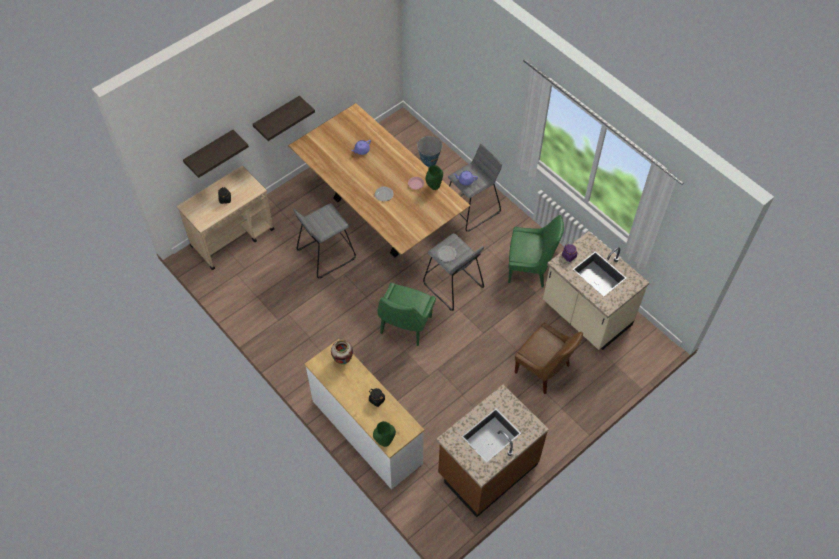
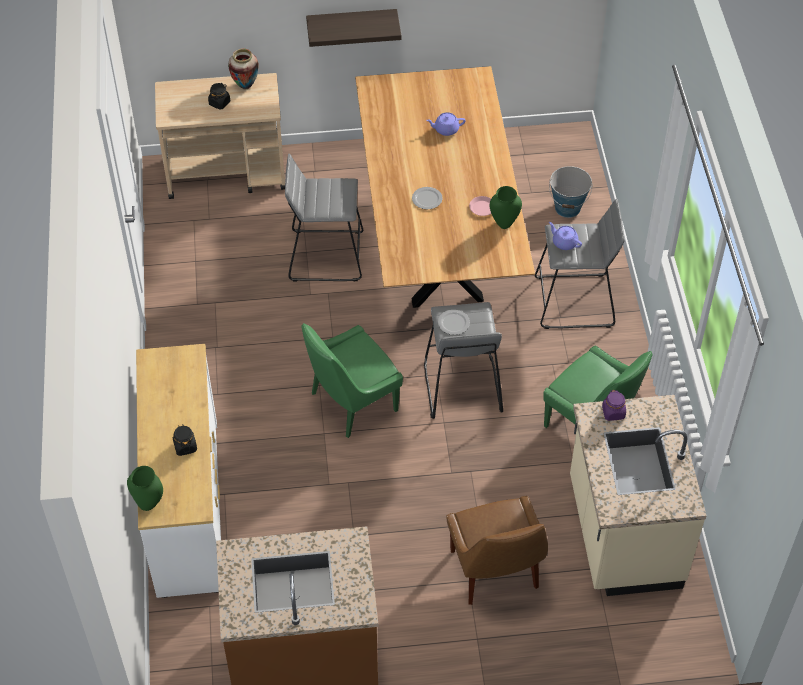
camera: 35 degrees right, 5 degrees down
shelf [183,130,249,178] -> none
vase [331,340,353,364] -> vase moved to [228,48,259,89]

